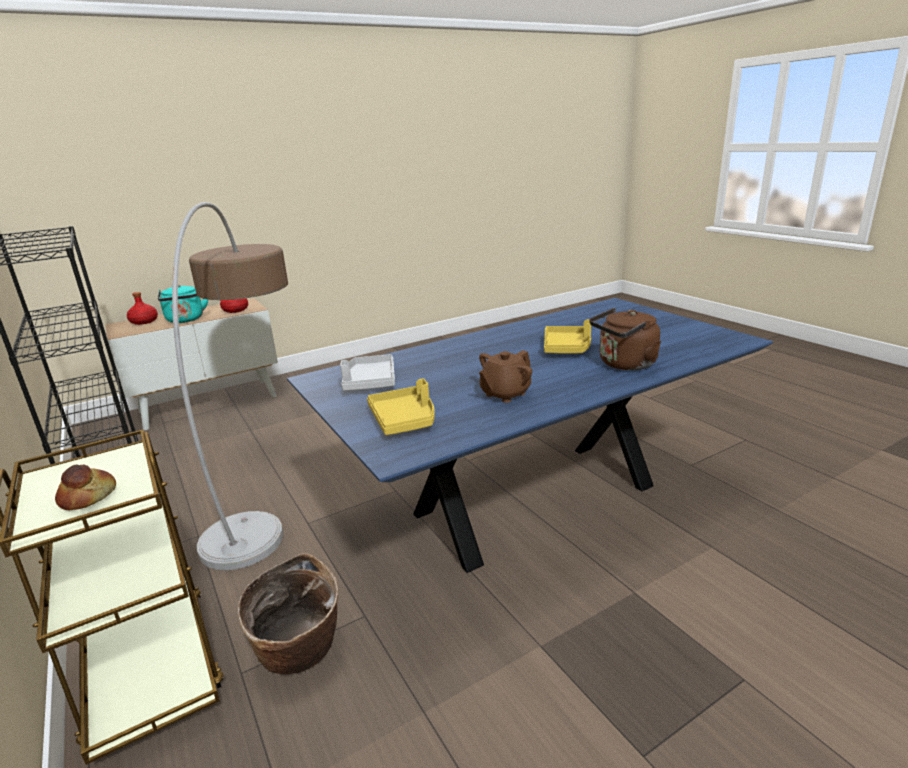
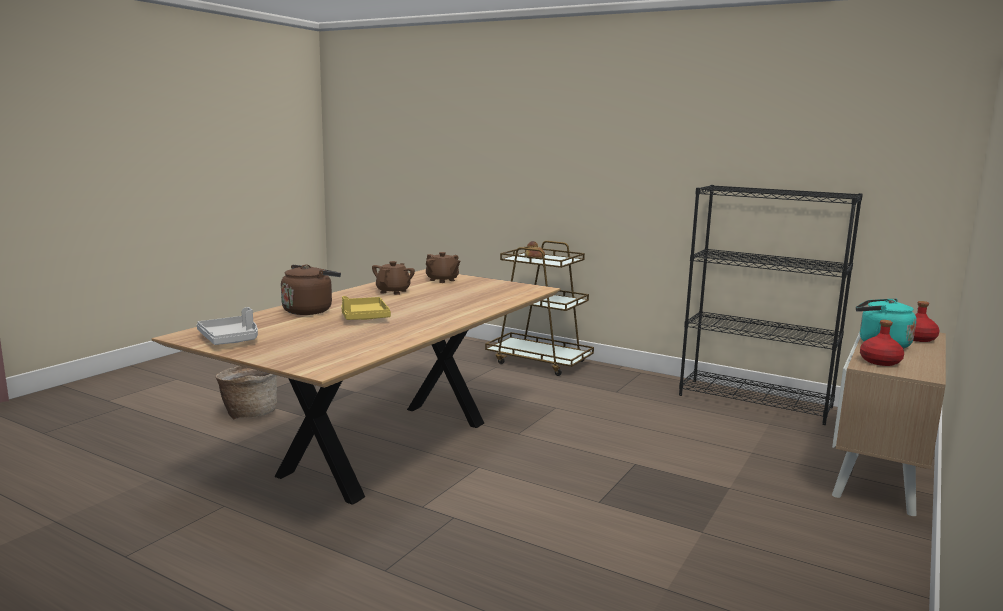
camera: 150 degrees right, 10 degrees down
floor lamp [172,202,288,570] -> none
basket [238,553,338,675] -> basket moved to [215,365,277,420]
blue dining table [287,298,773,573] -> brown dining table [152,269,561,505]
grey tray [340,354,395,391] -> grey tray moved to [197,307,258,345]
yellow tray [367,378,435,435] -> brown teapot [426,252,460,283]

